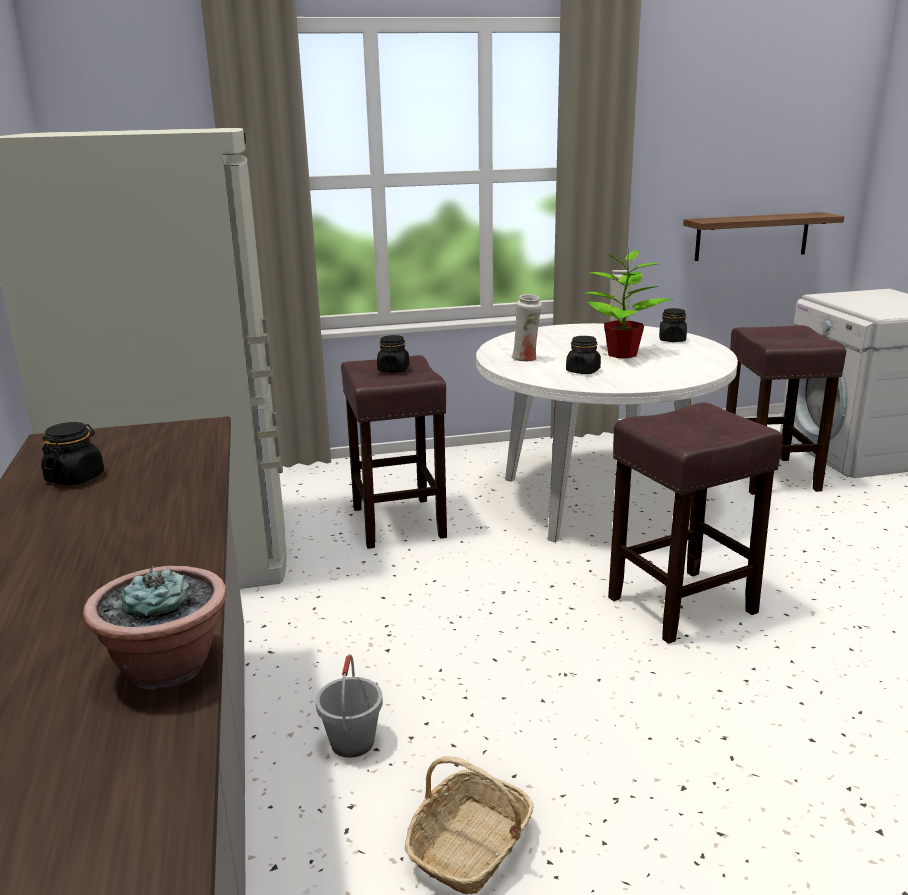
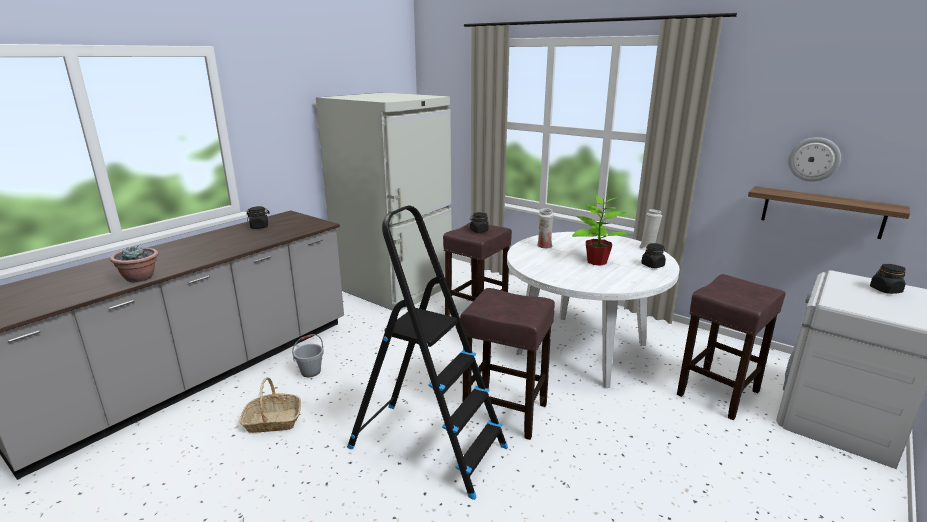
camera: 50 degrees right, 0 degrees up
black jar [566,336,601,374] -> black jar moved to [870,264,906,294]
none -> black step ladder [347,206,508,500]
none -> wall clock [788,137,841,182]

